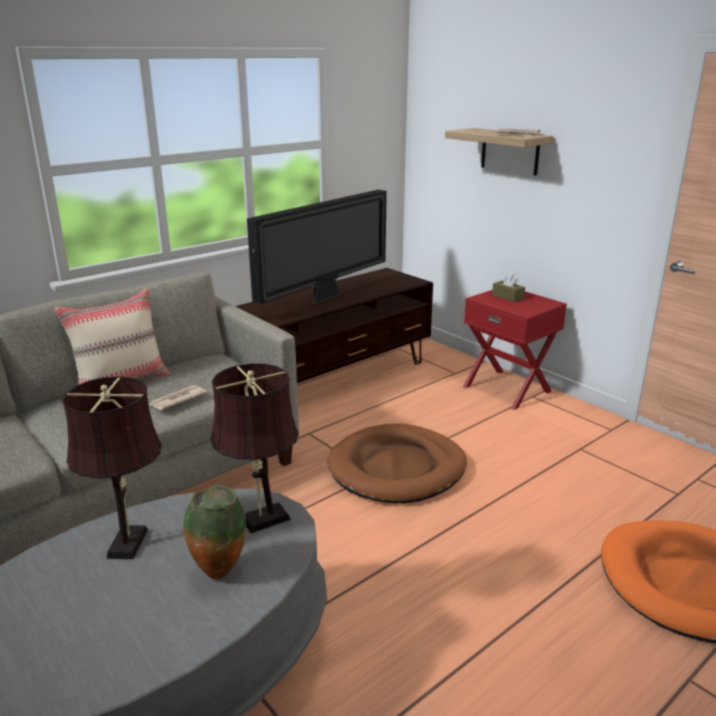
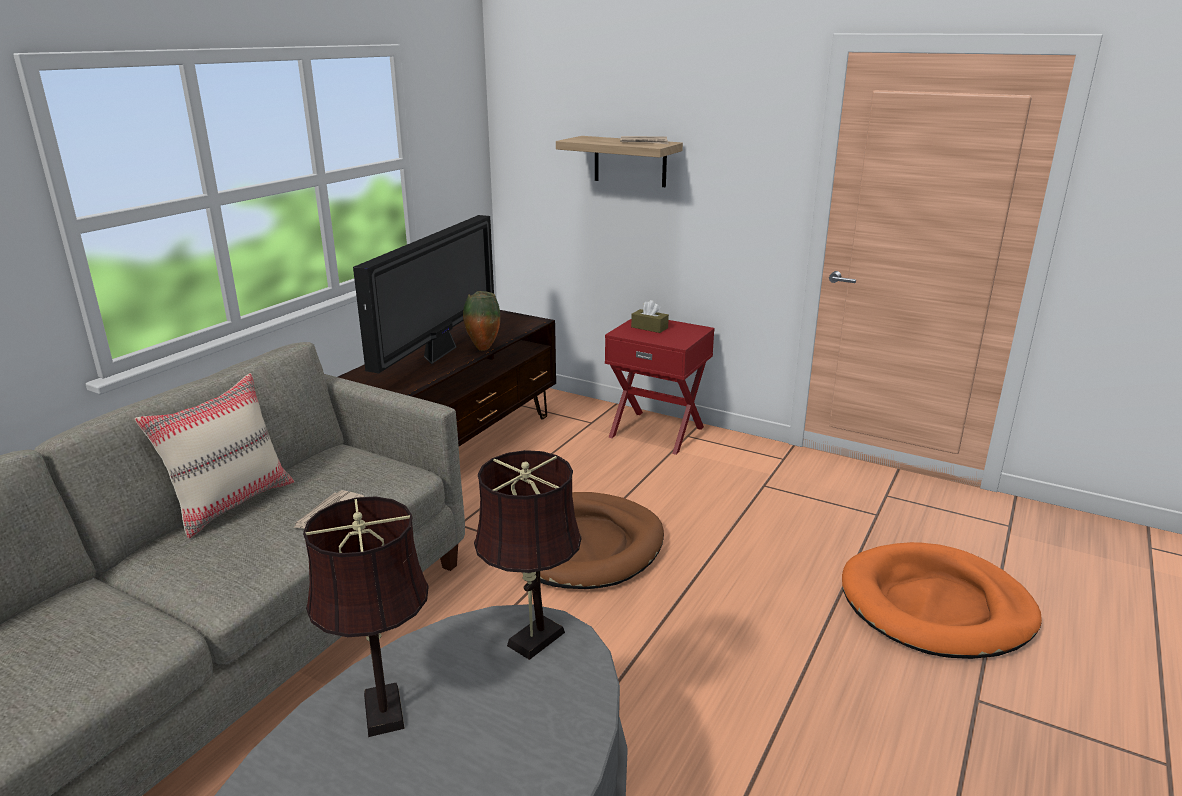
camera: 20 degrees left, 0 degrees up
vase [184,484,246,580] -> vase moved to [463,291,500,351]

